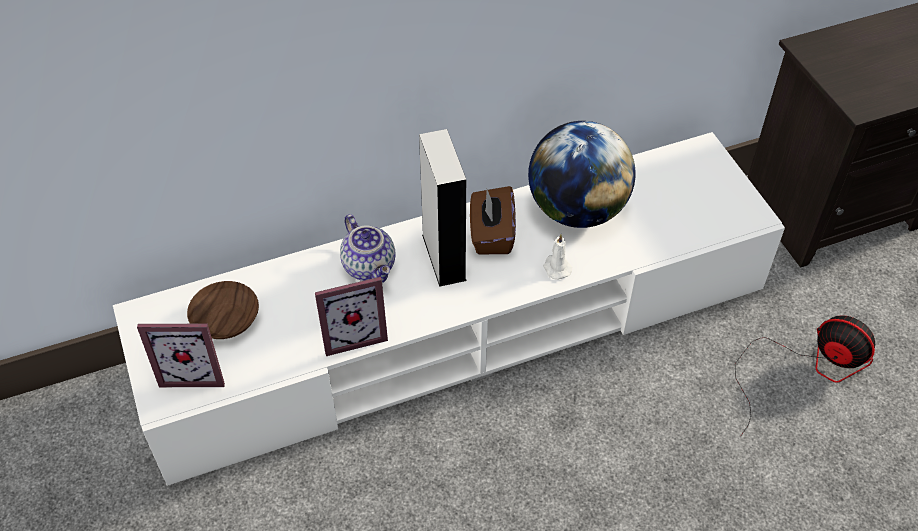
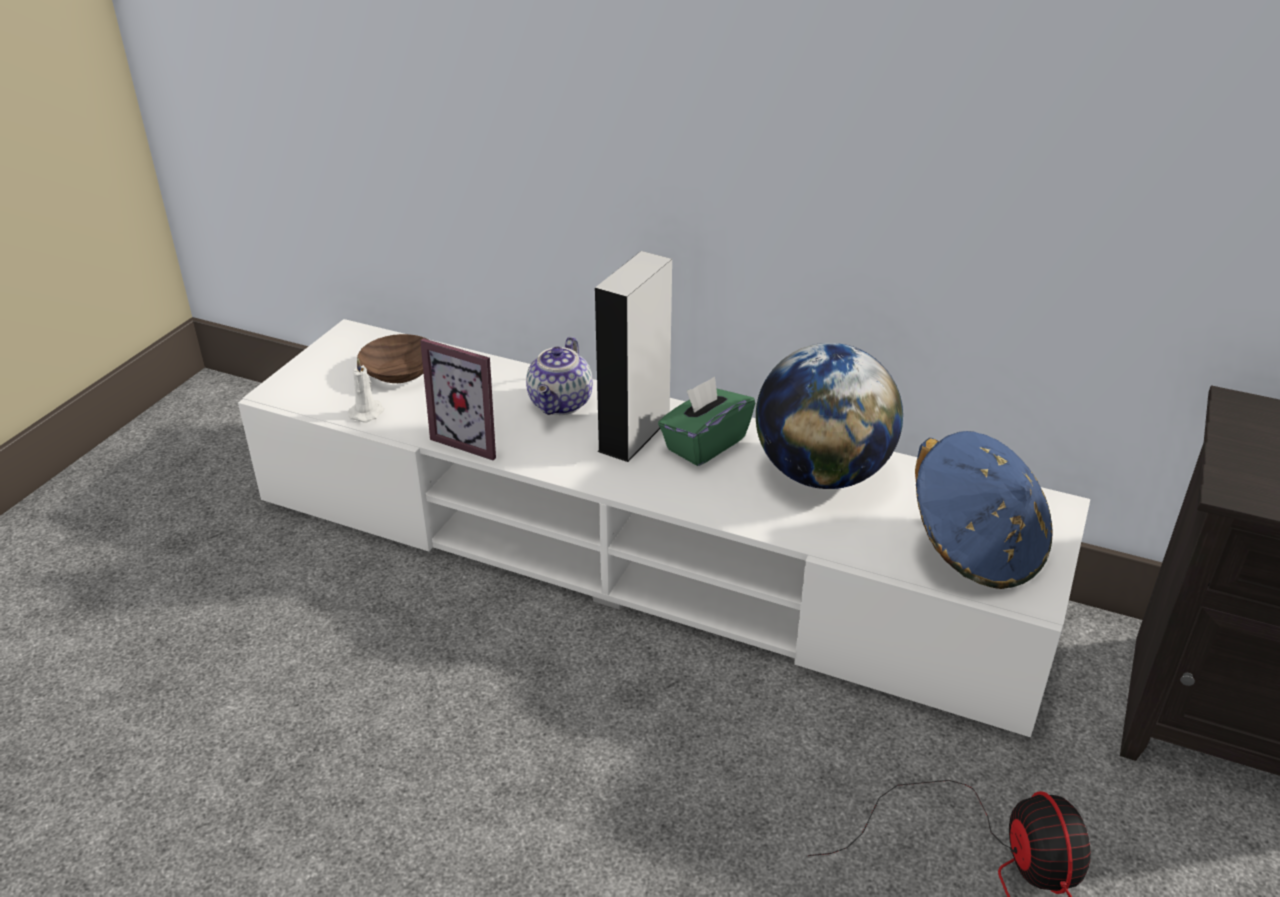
camera: 45 degrees right, 15 degrees down
picture frame [137,324,225,387] -> none
brown tissue box [470,186,516,254] -> green tissue box [658,376,755,466]
white candle [543,234,573,280] -> white candle moved to [348,358,384,423]
none -> blue hat [915,431,1052,589]

